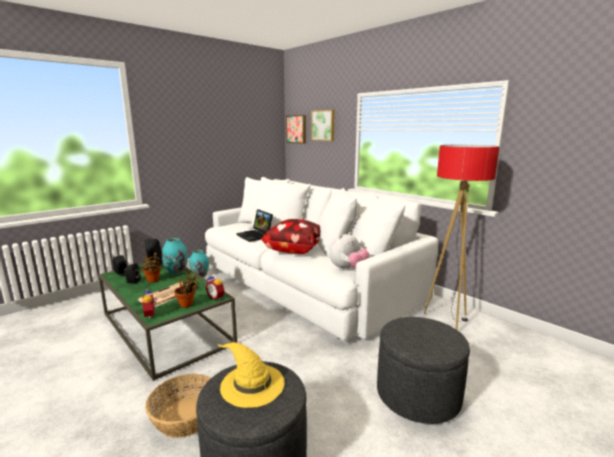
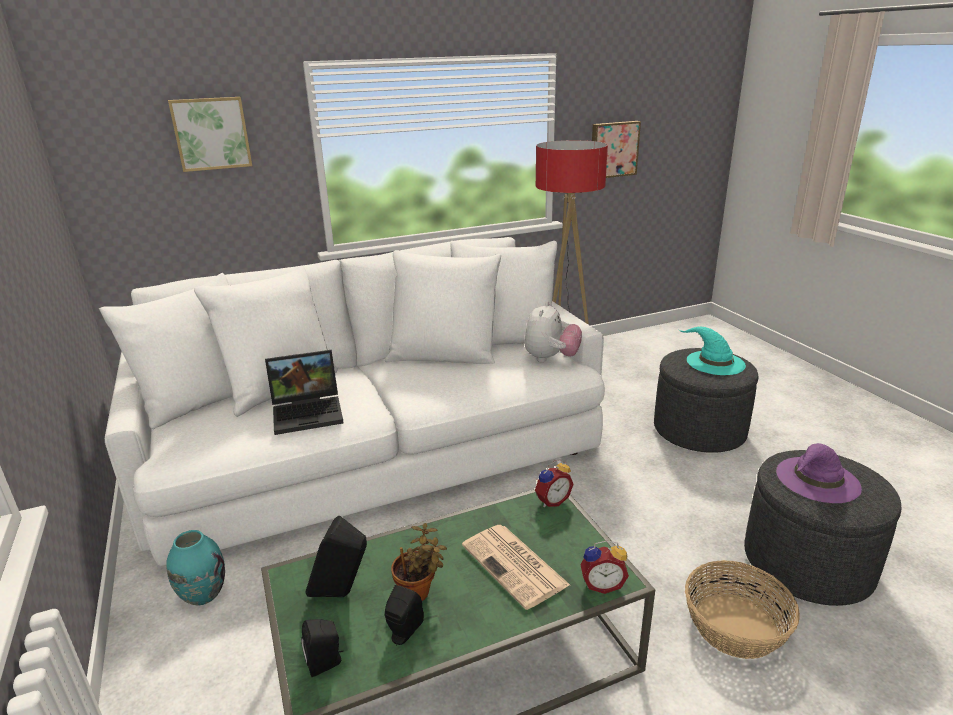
camera: 70 degrees left, 10 degrees up
turquoise vase [162,238,188,274] -> none
potted plant [174,269,200,308] -> none
yellow hat [218,342,285,408] -> purple hat [776,443,862,503]
pillow [260,219,320,254] -> none
picture [286,115,306,144] -> picture moved to [592,121,641,178]
plush toy [330,232,370,271] -> plush toy turned 45 degrees clockwise [524,301,582,362]
none -> turquoise hat [679,327,746,375]

